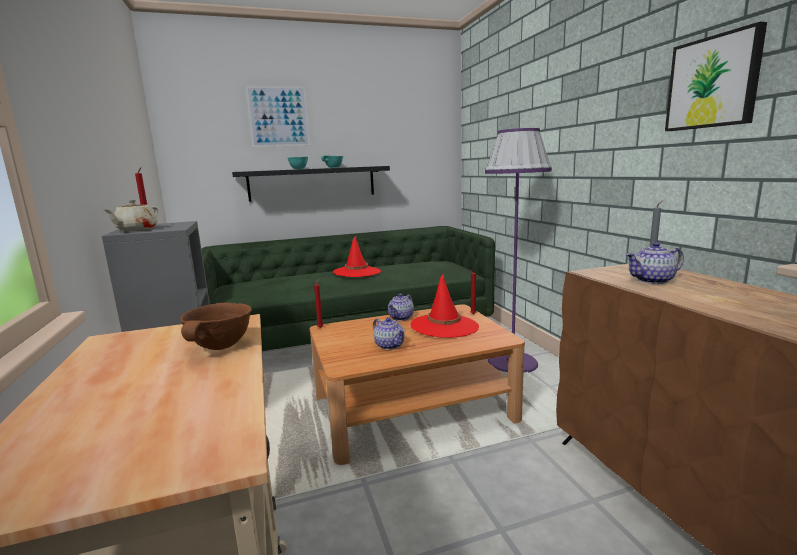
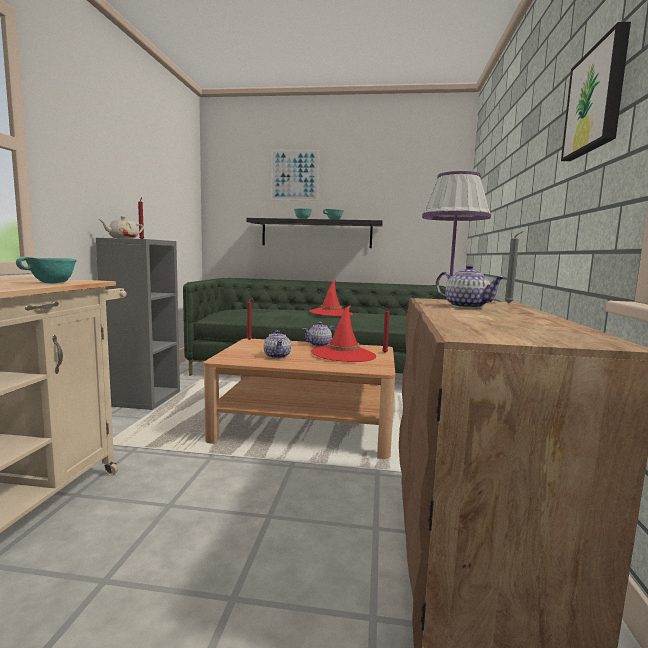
camera: 25 degrees right, 5 degrees down
brown bowl [180,303,252,350] -> turquoise bowl [16,257,77,284]
teapot [625,242,684,284] -> teapot turned 150 degrees counterclockwise [436,265,505,309]

